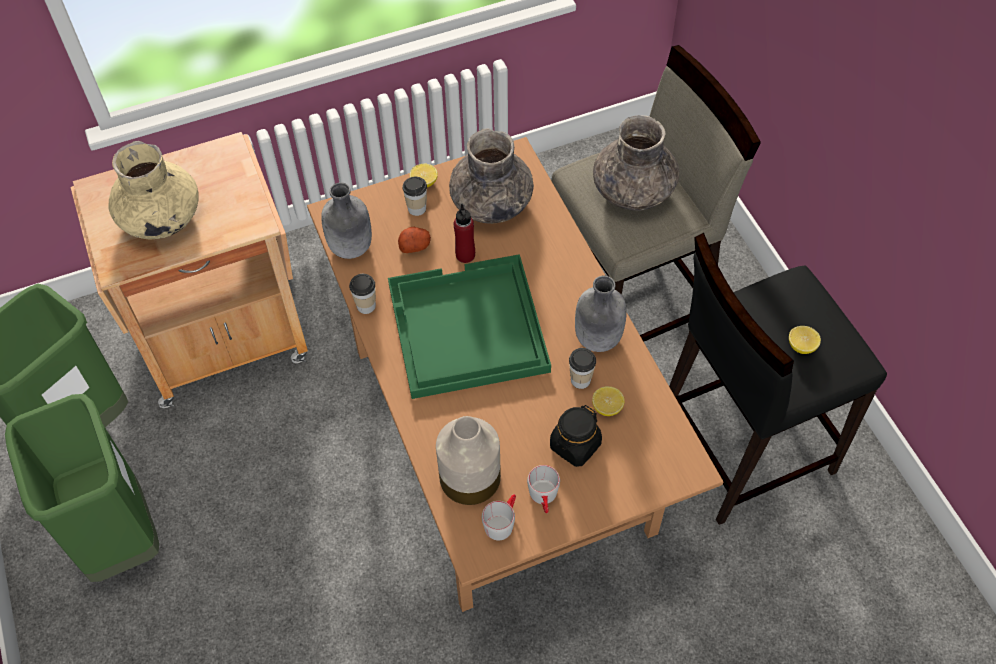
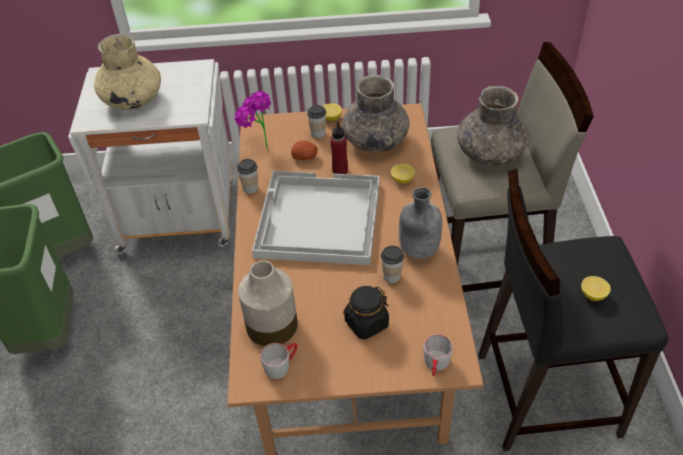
camera: 20 degrees right, 10 degrees down
brown cart [71,132,308,408] -> white cart [68,59,233,254]
grey bottle [321,182,372,259] -> potted plant [235,91,271,149]
green tray [388,254,551,399] -> white tray [252,171,380,265]
grey mug [527,465,560,513] -> grey mug moved to [423,334,453,376]
lemon [592,386,625,416] -> lemon moved to [391,164,415,183]

